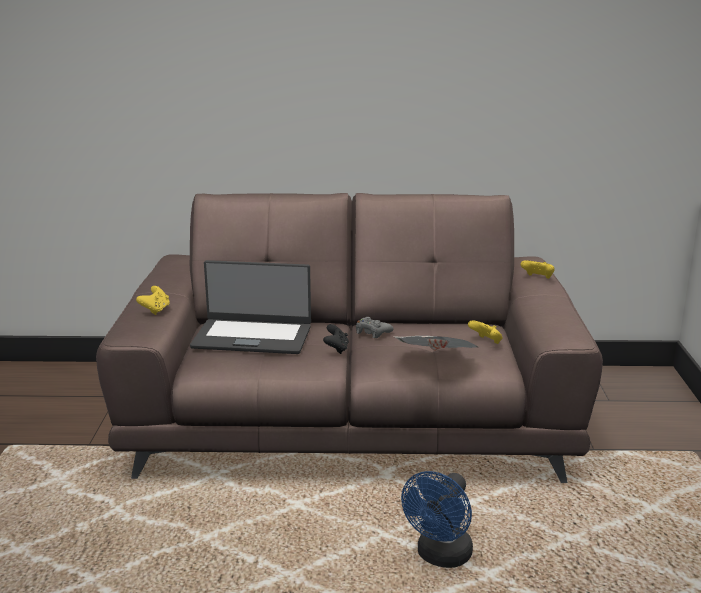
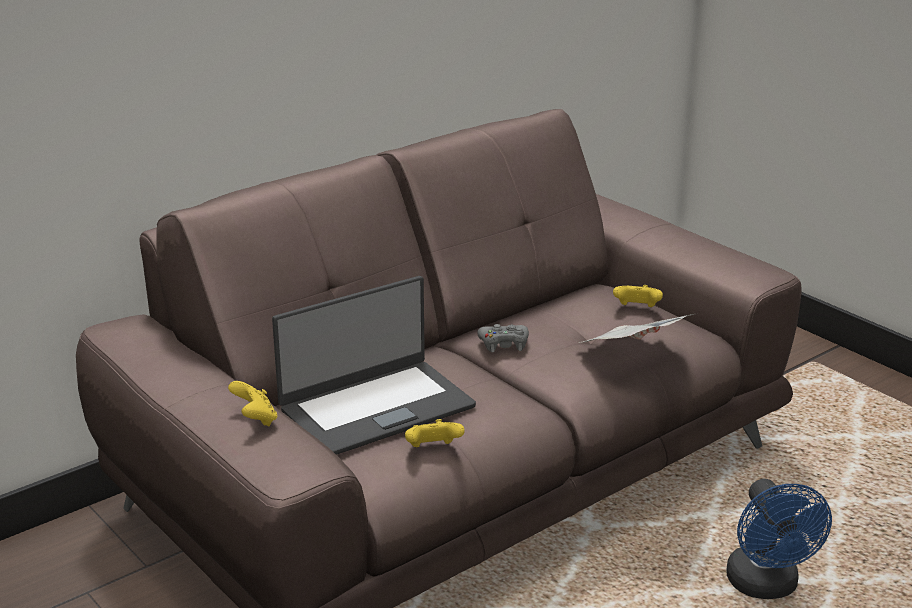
camera: 40 degrees left, 5 degrees up
black game controller [323,324,349,354] -> none
yellow game controller [521,261,555,279] -> yellow game controller moved to [405,419,465,447]

